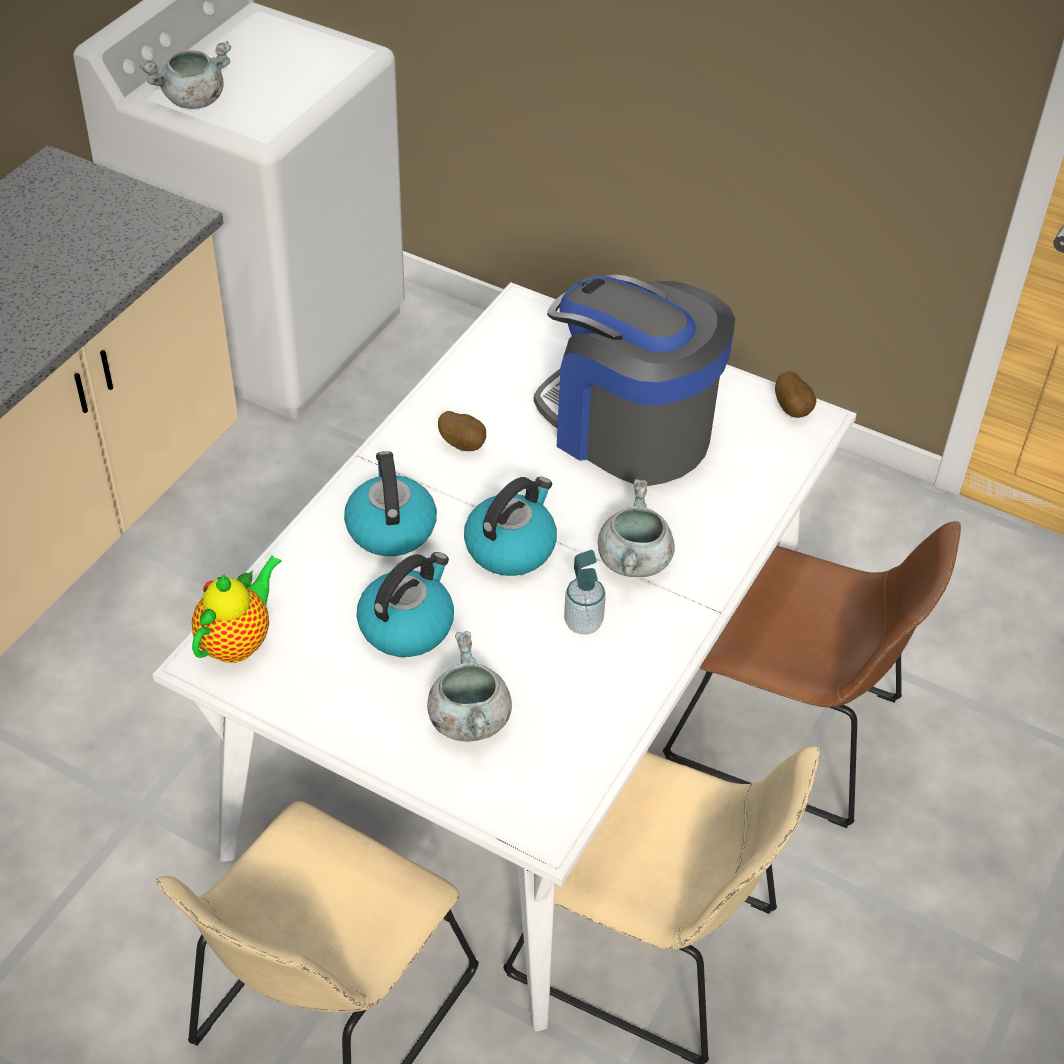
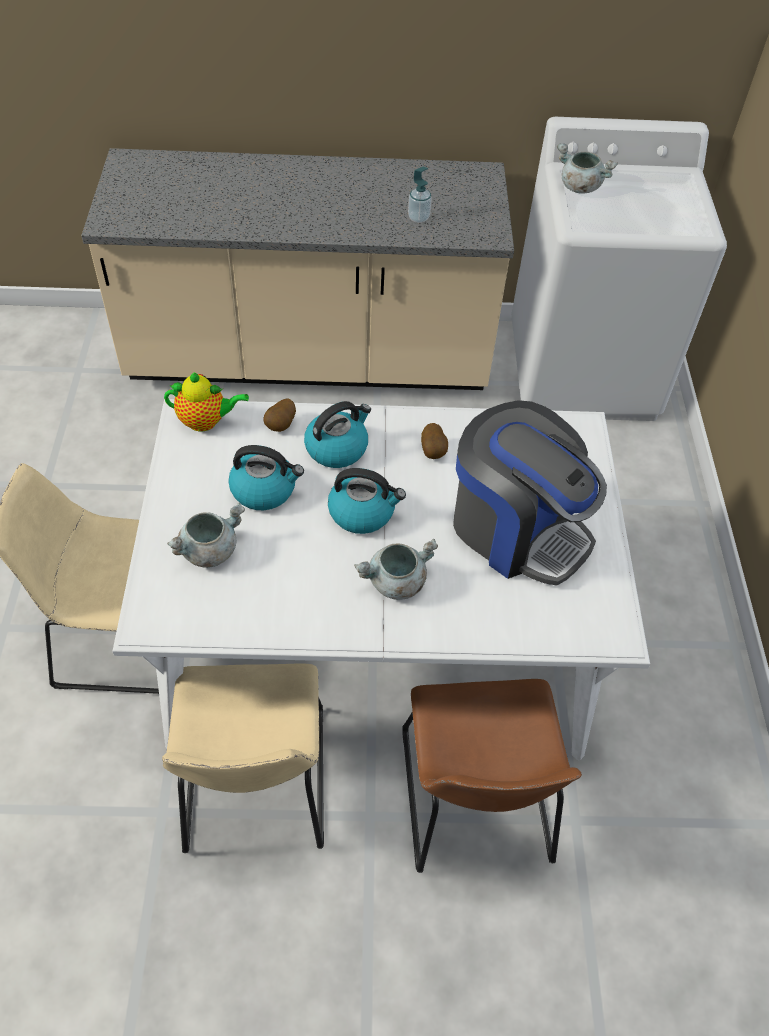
camera: 60 degrees right, 5 degrees up
coffee machine [534,275,735,486] -> coffee machine turned 120 degrees clockwise [453,400,607,586]
soap dispenser [564,550,606,634] -> soap dispenser moved to [408,167,432,223]
potato [775,371,816,418] -> potato moved to [263,398,296,432]

